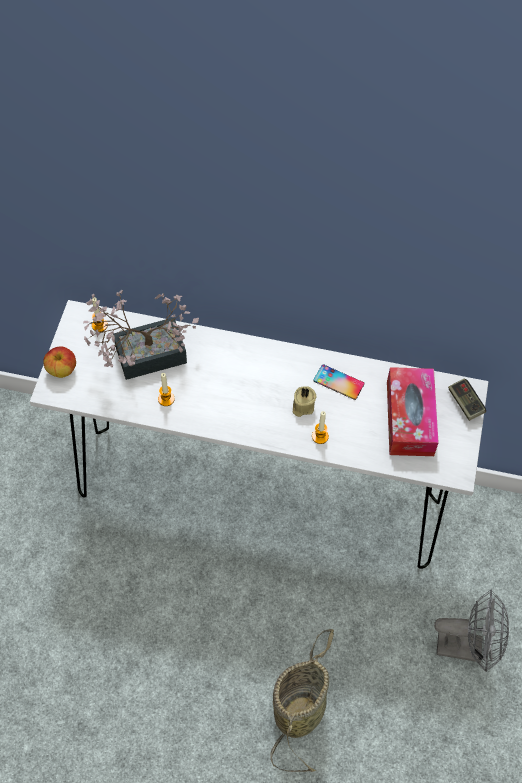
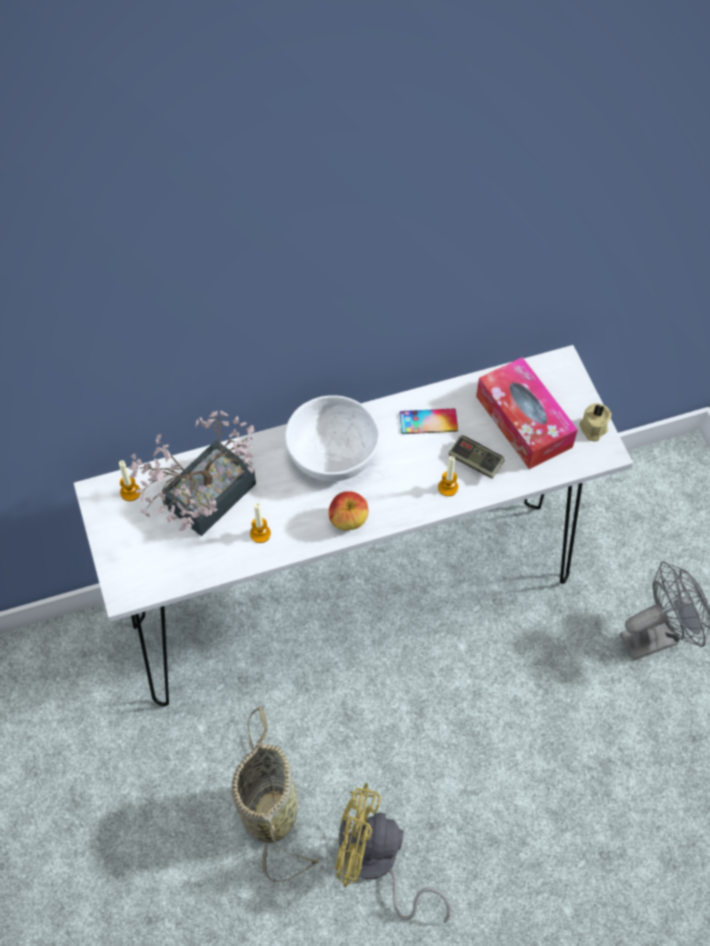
camera: 30 degrees left, 0 degrees up
apple [43,346,76,378] -> apple moved to [329,491,368,530]
basket [270,629,334,772] -> basket moved to [232,706,320,883]
beige candle [292,386,316,417] -> beige candle moved to [579,404,611,442]
game controller [448,379,486,421] -> game controller moved to [448,435,505,479]
none -> white bowl [285,395,380,481]
none -> yellow fan [335,783,451,923]

